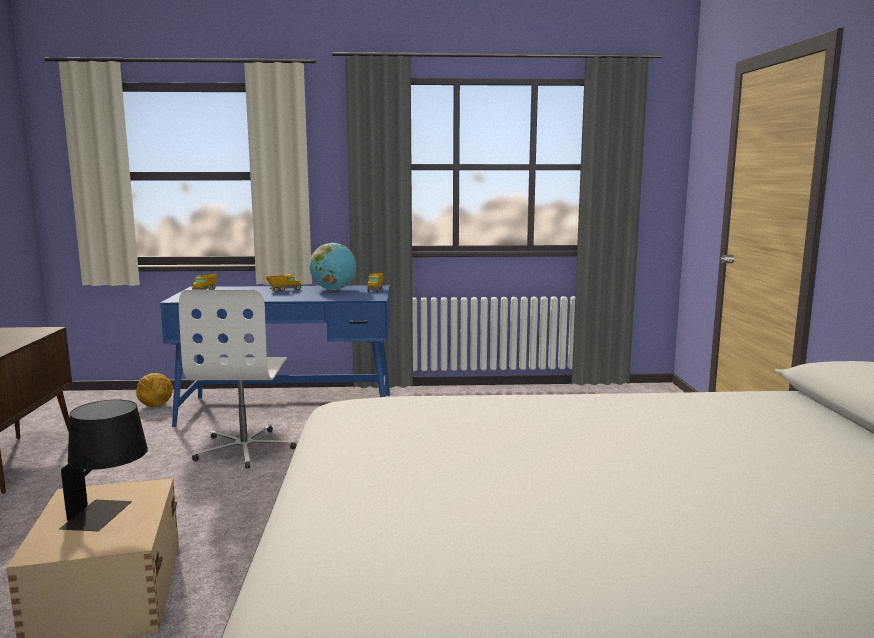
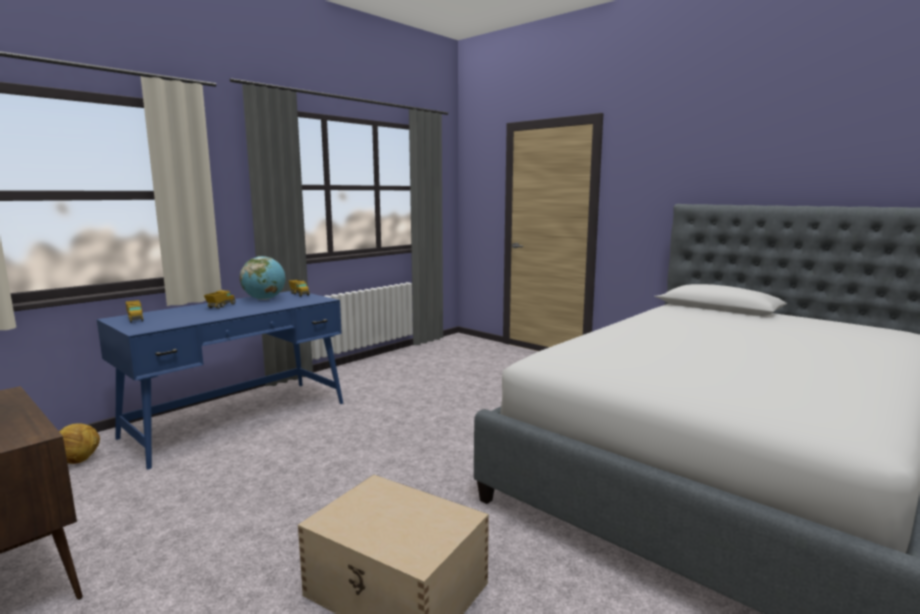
camera: 45 degrees left, 0 degrees up
black table lamp [59,400,148,531] -> none
white office chair [179,290,296,469] -> none

